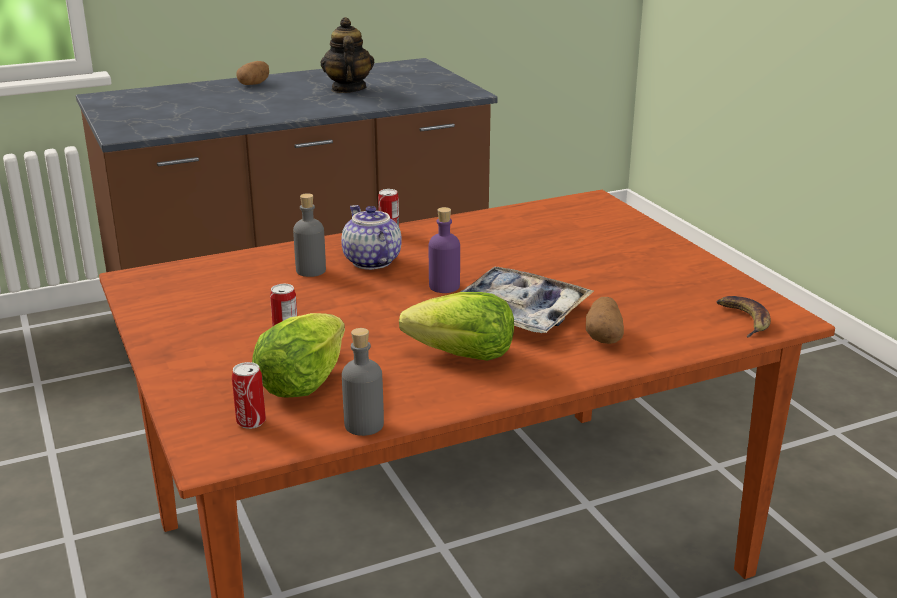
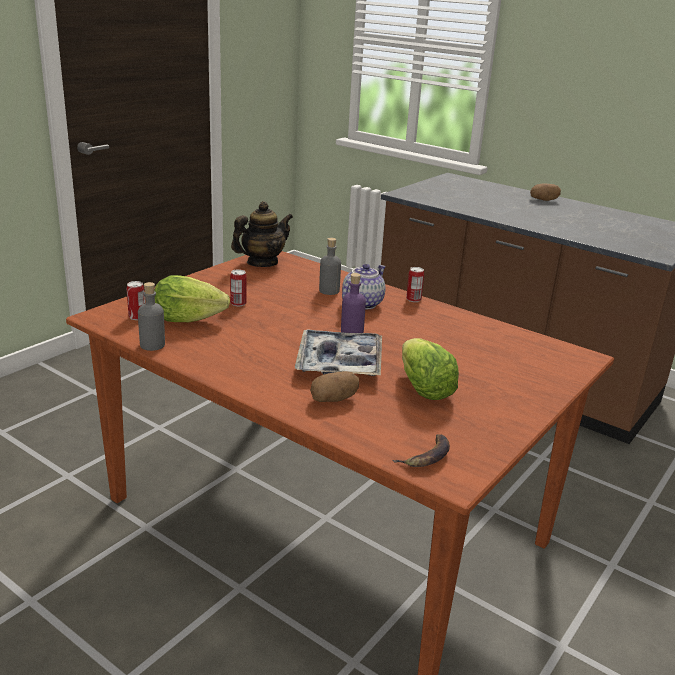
camera: 60 degrees right, 0 degrees up
teapot [320,17,374,93] -> teapot moved to [231,201,293,267]
lettuce [399,292,514,361] -> lettuce moved to [402,338,459,400]

